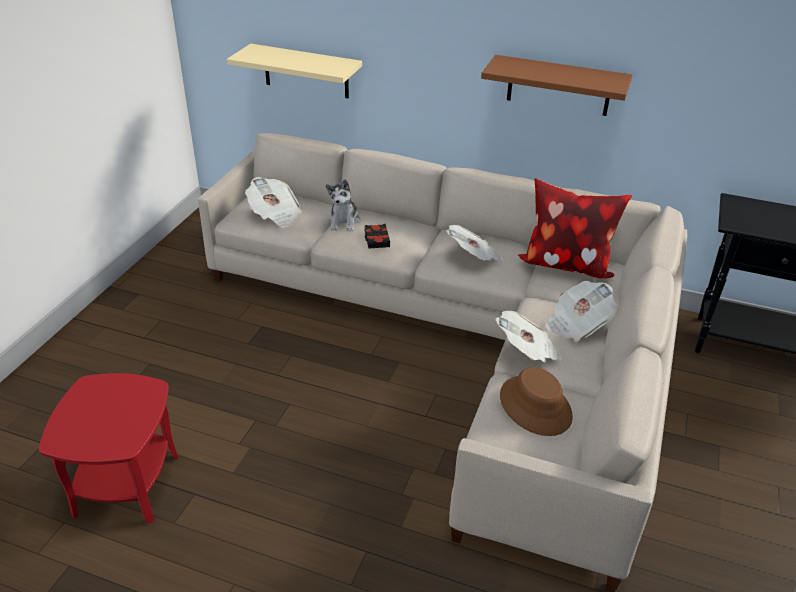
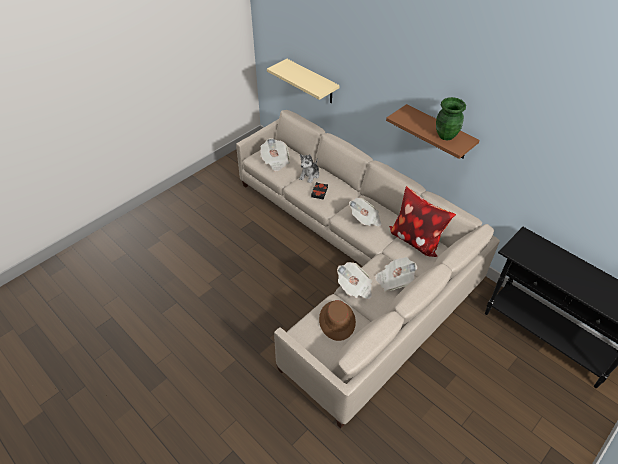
camera: 25 degrees right, 10 degrees up
red side table [39,373,179,524] -> none
none -> green vase [436,97,466,140]

